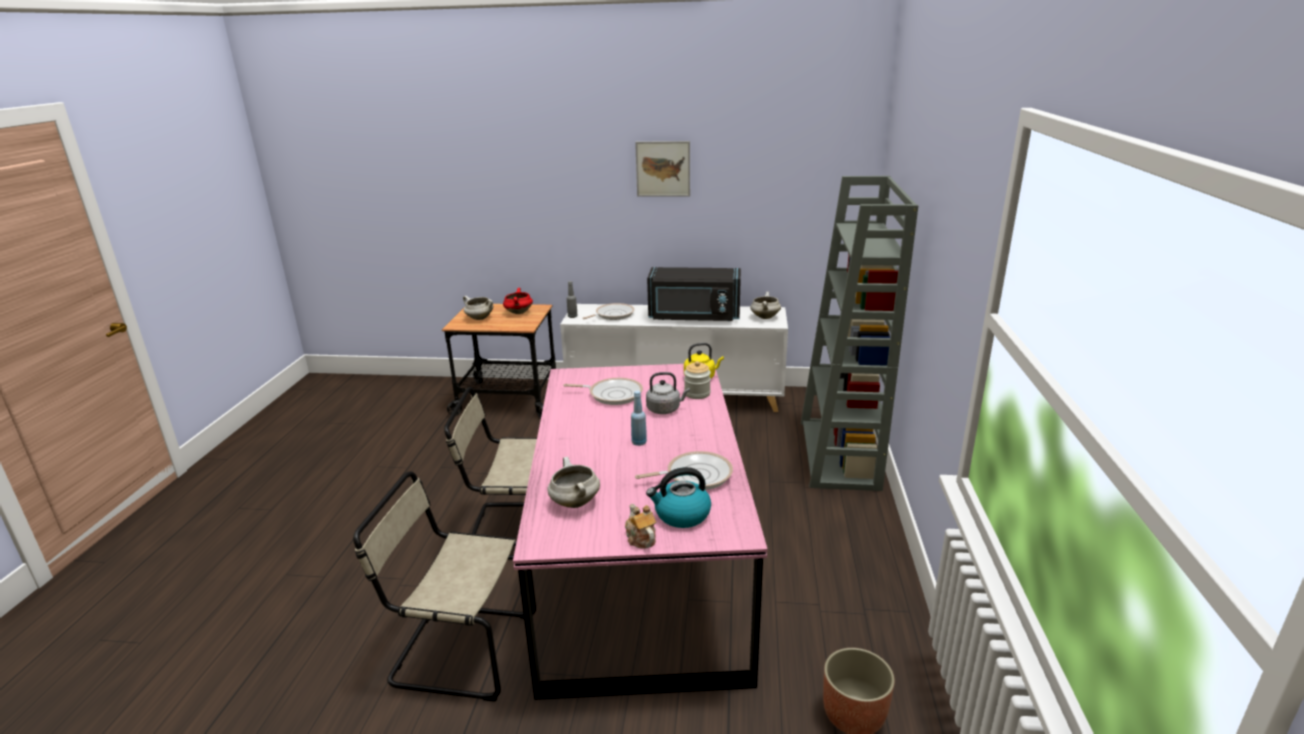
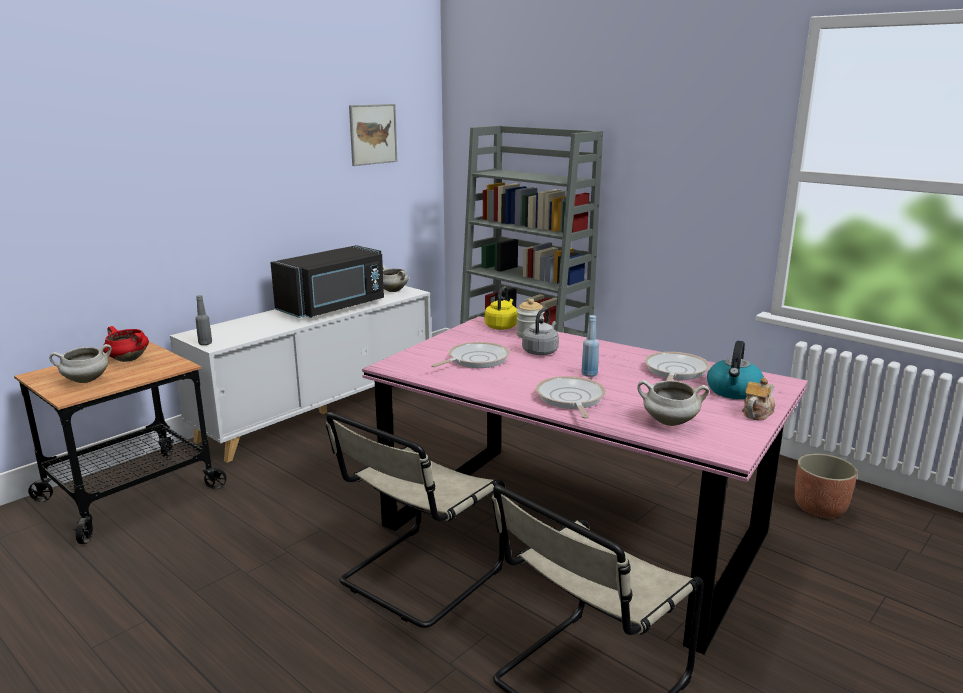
camera: 55 degrees left, 5 degrees down
frying pan [582,303,634,320] -> frying pan moved to [536,376,606,418]
teapot [625,504,656,549] -> teapot turned 120 degrees clockwise [742,378,775,421]
picture [635,141,690,197] -> picture moved to [349,104,397,166]

